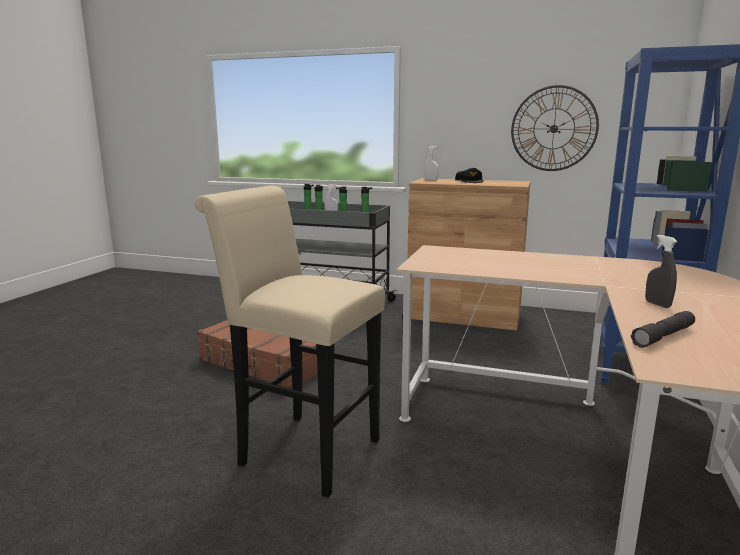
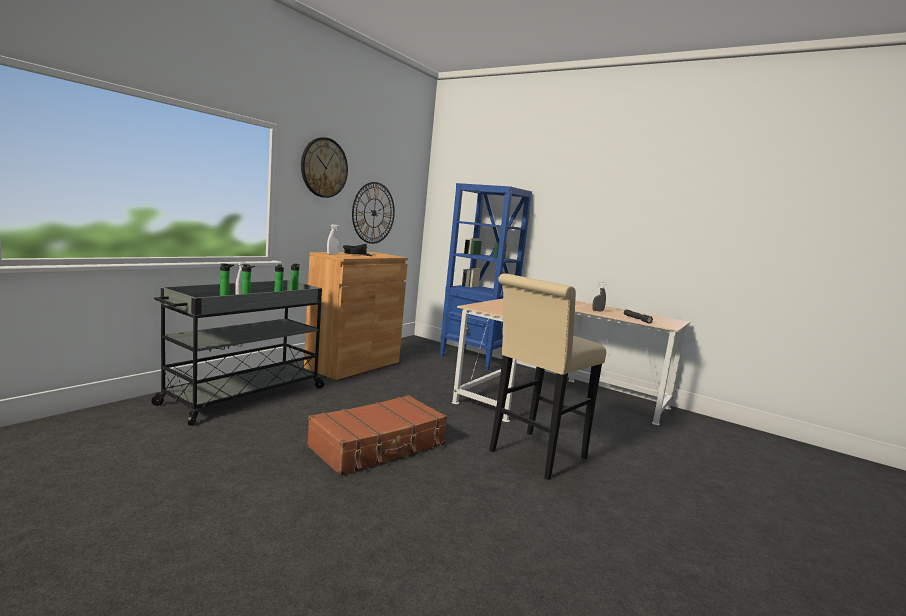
camera: 75 degrees left, 5 degrees down
none -> wall clock [301,138,348,198]

